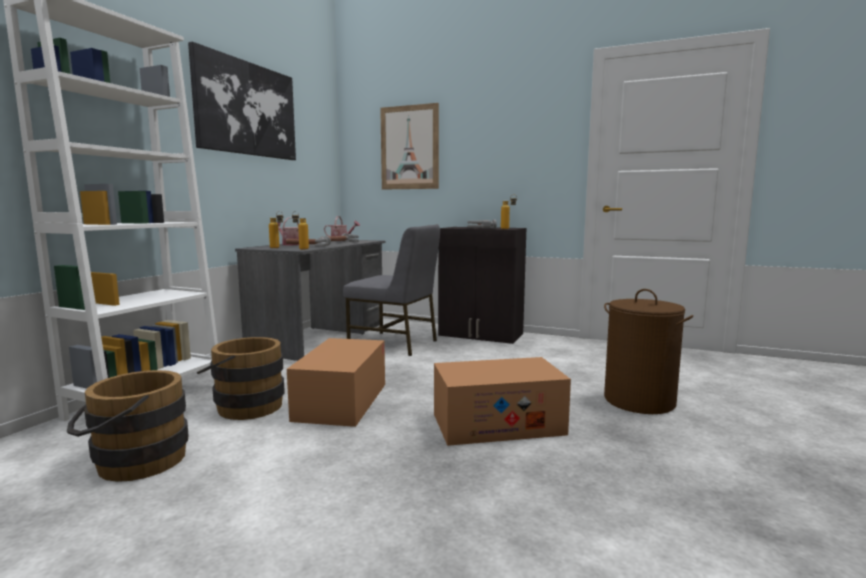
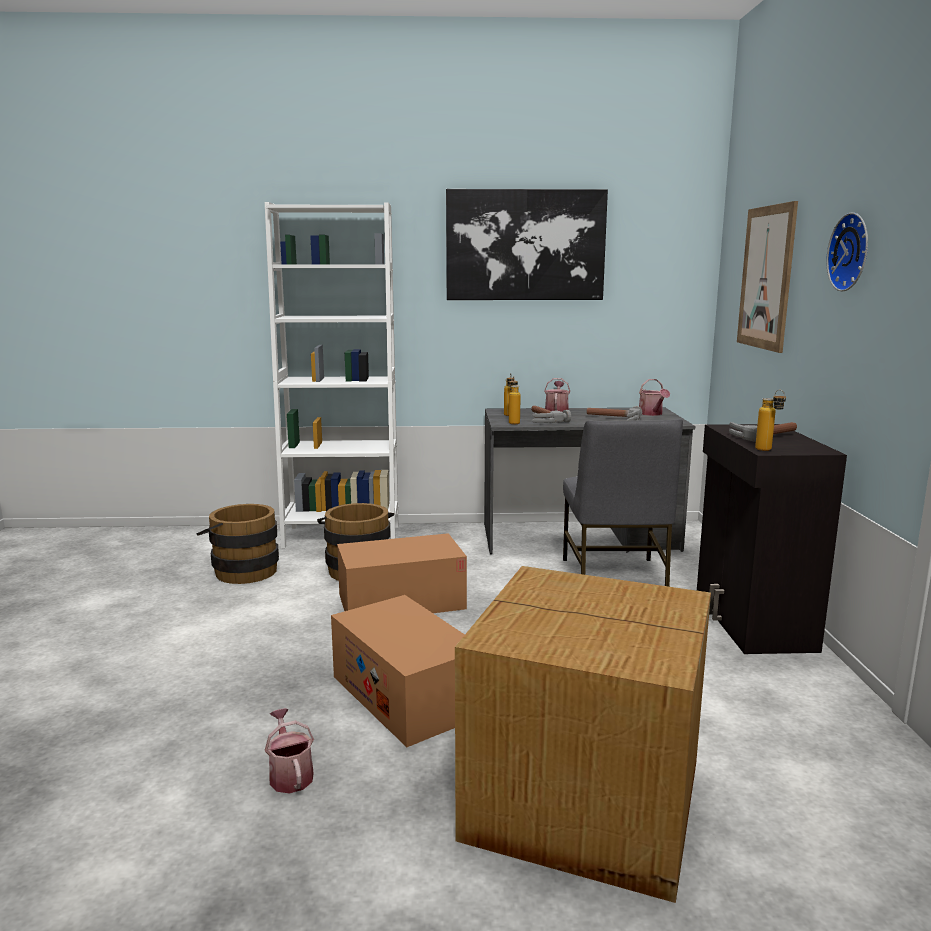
camera: 65 degrees right, 5 degrees up
brown laundry basket [604,289,693,414] -> cardboard box [455,566,711,903]
none -> watering can [265,708,314,794]
none -> wall clock [826,212,868,291]

